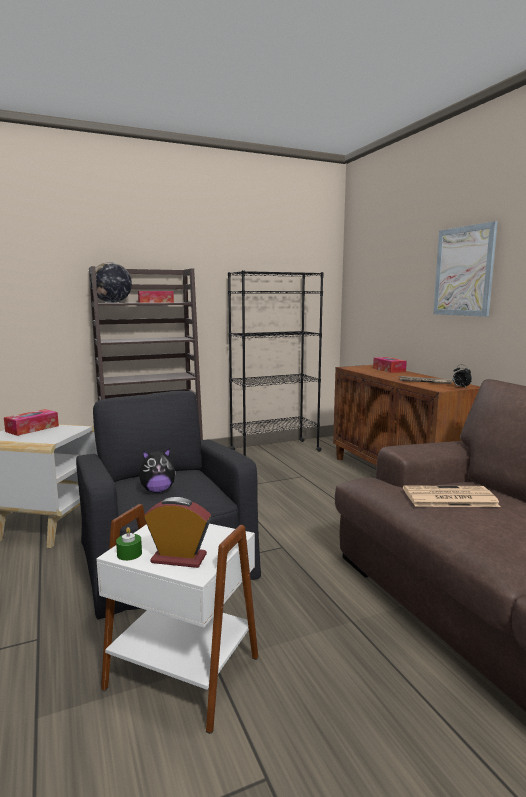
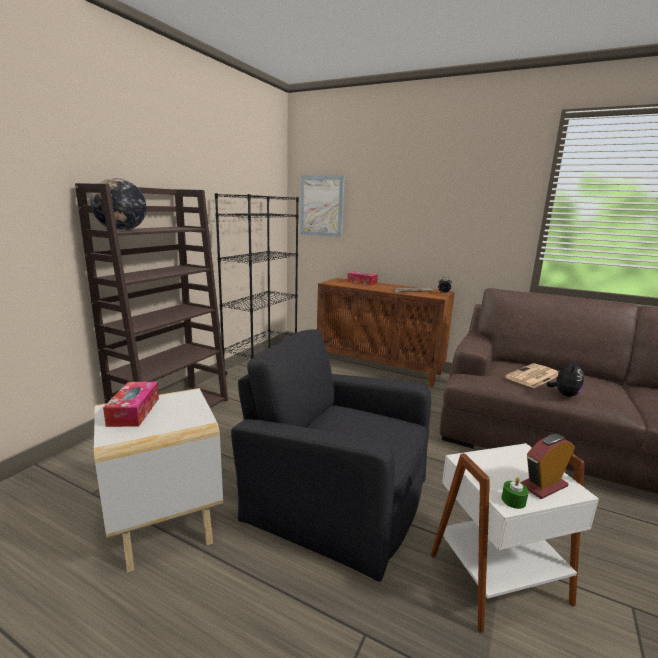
camera: 40 degrees left, 5 degrees up
tissue box [138,291,174,303] -> none
plush toy [139,448,176,493] -> plush toy moved to [546,358,584,397]
picture [433,221,498,317] -> picture moved to [300,175,345,237]

